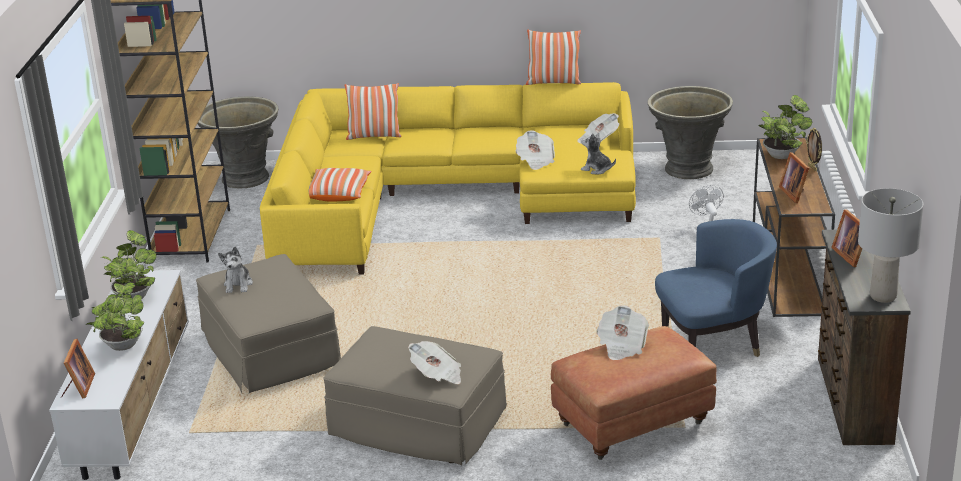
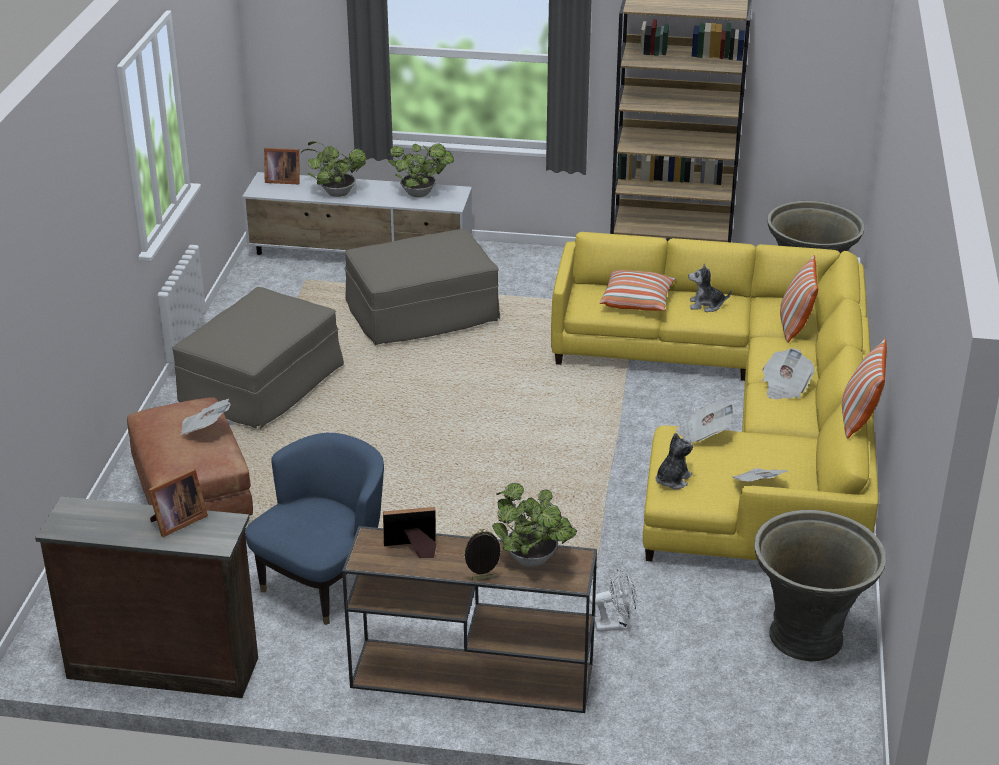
camera: 95 degrees right, 5 degrees up
plush toy [218,247,253,293] -> plush toy moved to [688,264,732,312]
newspaper [408,341,461,384] -> newspaper moved to [763,348,815,399]
blue armchair [655,219,777,357] -> blue armchair turned 135 degrees counterclockwise [245,433,384,625]
picture frame [831,209,862,267] -> picture frame turned 150 degrees clockwise [148,469,208,537]
grey table lamp [858,188,923,303] -> none

